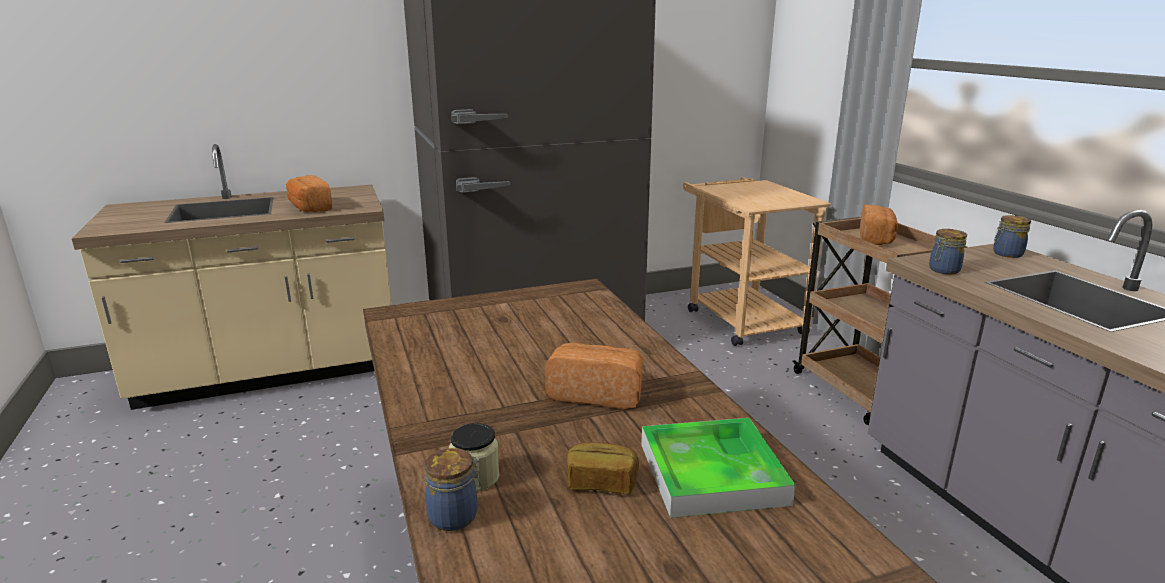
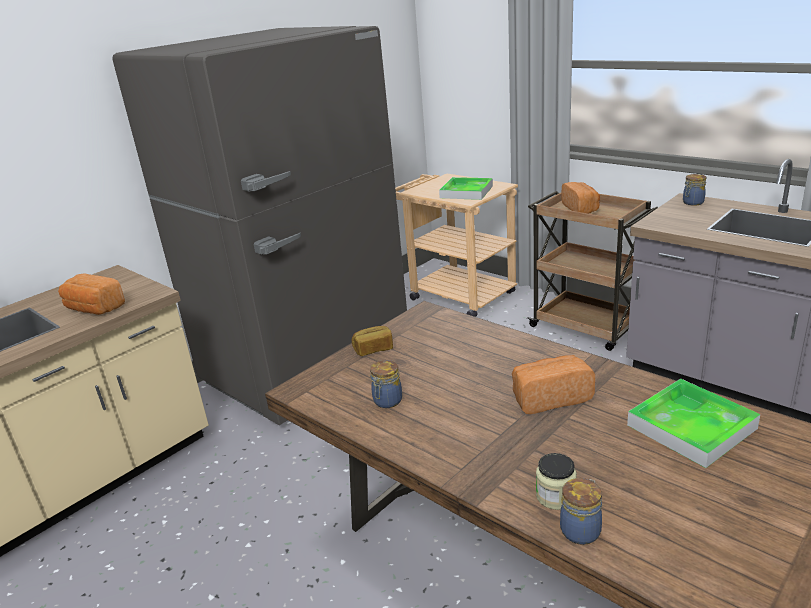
camera: 25 degrees left, 5 degrees up
bread [567,442,639,494] -> bread moved to [352,326,393,356]
jar [929,229,967,274] -> jar moved to [370,360,402,408]
none -> tray [439,177,493,200]

